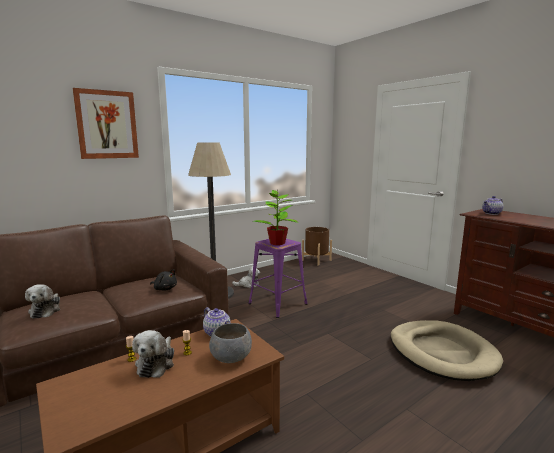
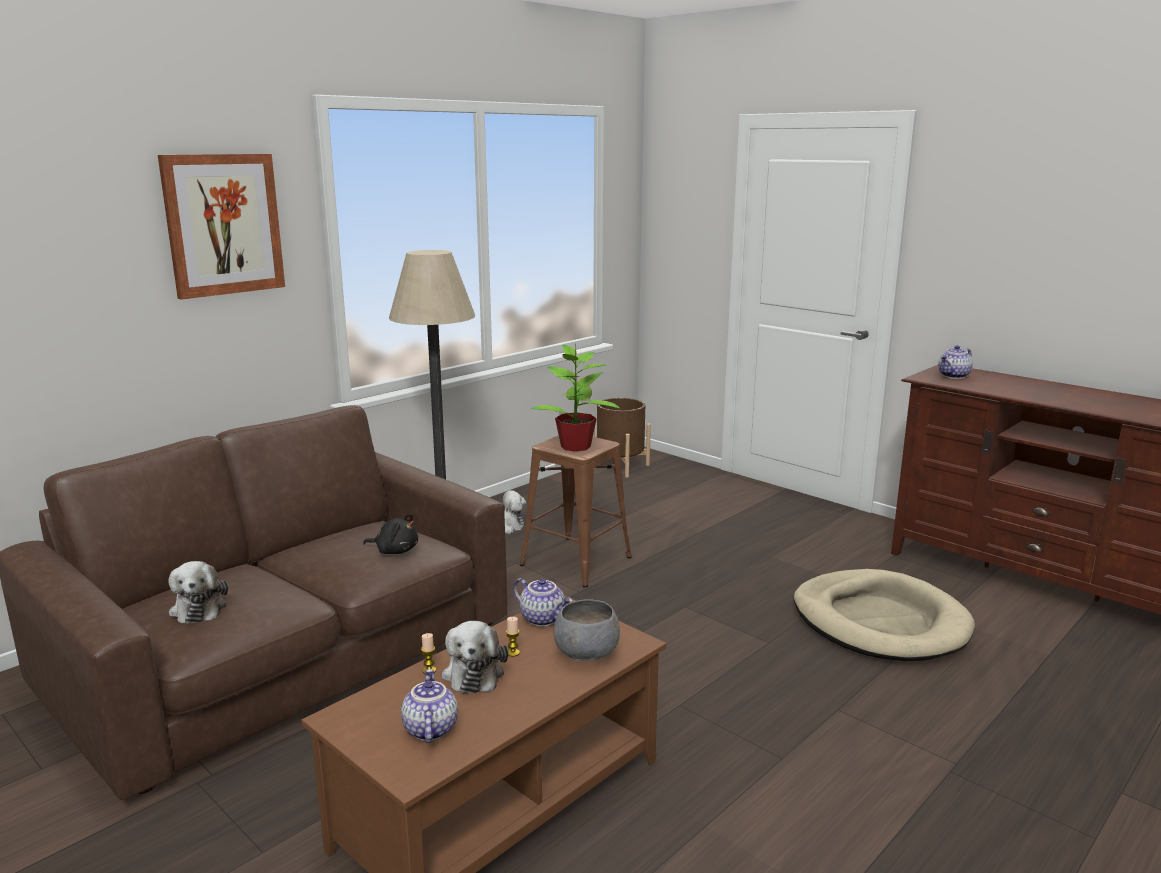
camera: 10 degrees left, 5 degrees up
purple stool [249,239,307,318] -> brown stool [520,435,632,588]
none -> teapot [401,669,458,743]

